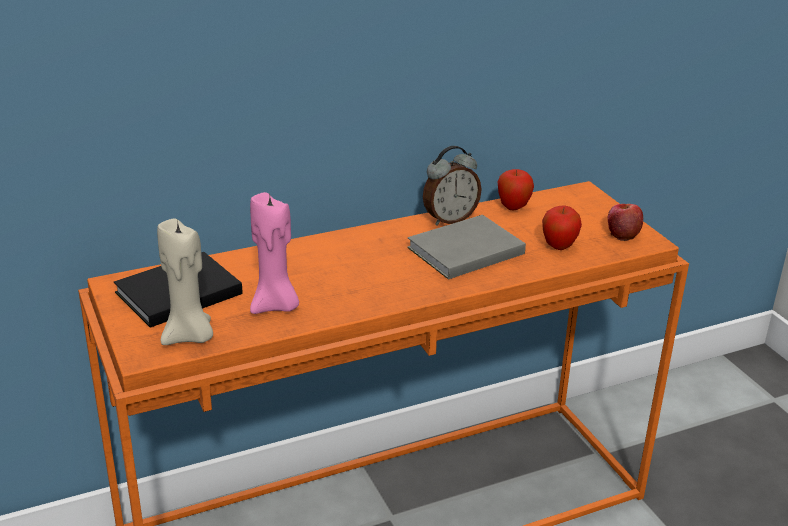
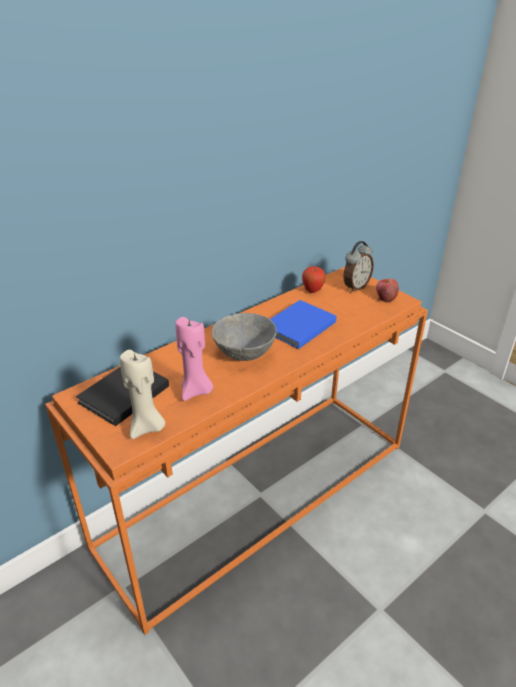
camera: 15 degrees left, 5 degrees up
grey book [407,215,526,279] -> blue book [270,300,336,349]
alarm clock [423,146,482,226] -> alarm clock moved to [343,241,374,292]
apple [542,205,582,250] -> none
none -> grey bowl [212,313,277,361]

